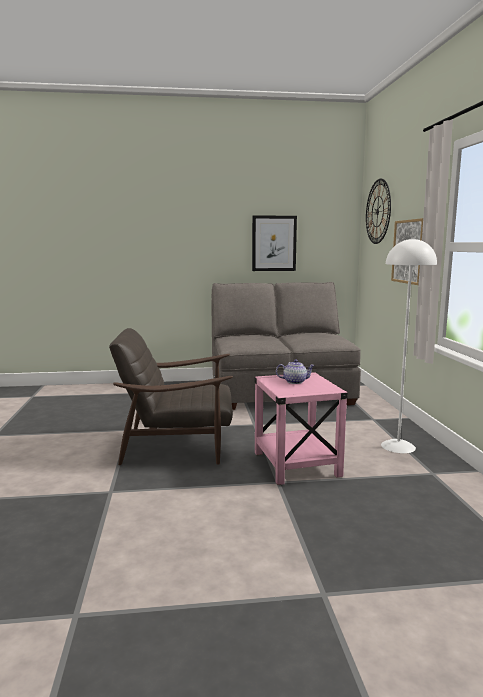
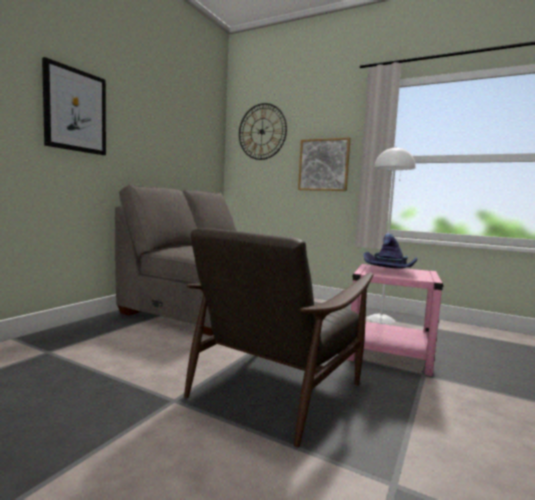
camera: 55 degrees left, 5 degrees down
picture [252,215,297,271] -> picture moved to [42,57,106,155]
teapot [276,359,315,384] -> purple hat [364,233,417,269]

